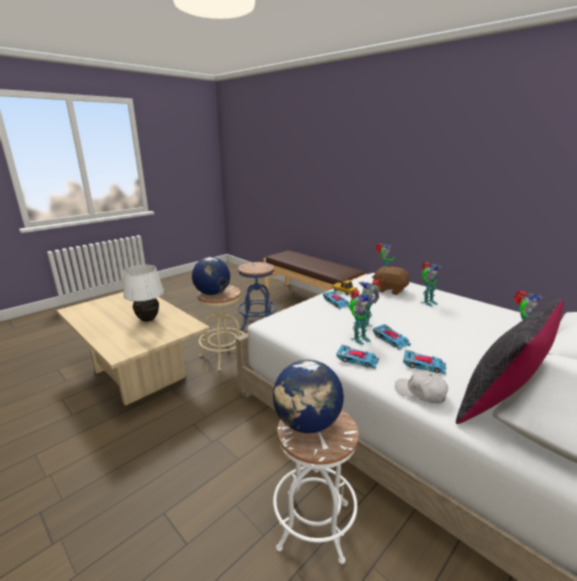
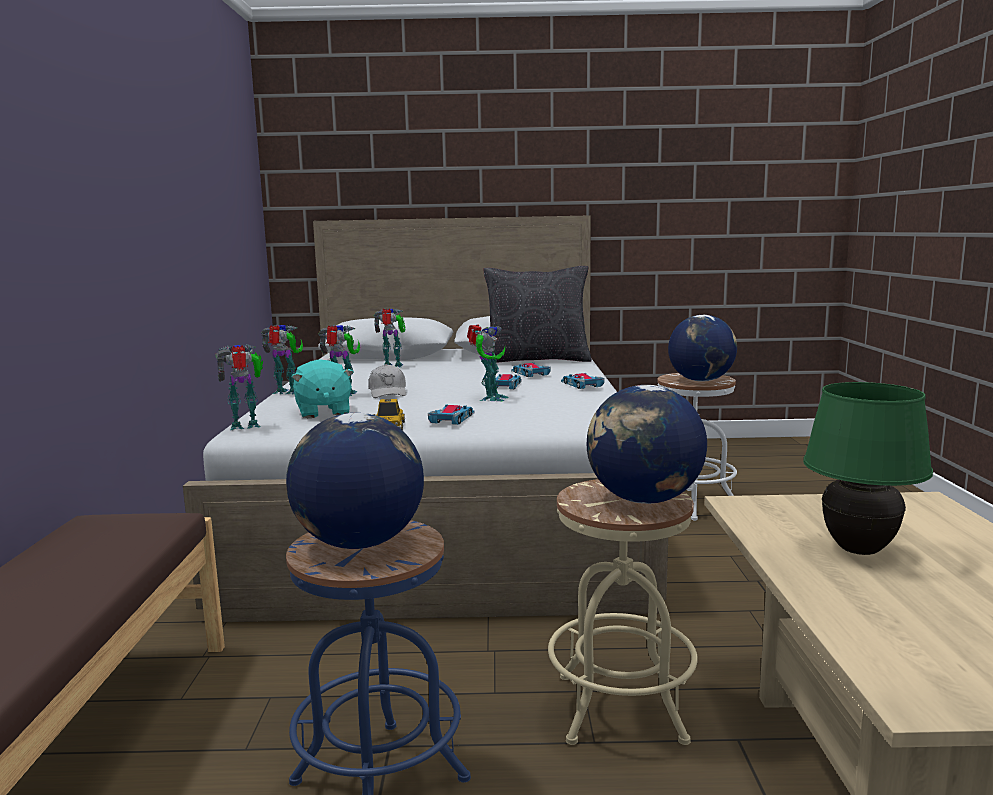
camera: 135 degrees left, 10 degrees down
white table lamp [123,265,164,322] -> green table lamp [803,382,933,555]
toy robot [349,290,374,345] -> toy robot moved to [261,325,303,394]
brown plush toy [372,266,409,295] -> turquoise plush toy [292,359,354,418]
white cap [395,370,448,404] -> white cap moved to [368,364,406,398]
none -> globe [286,413,424,549]

